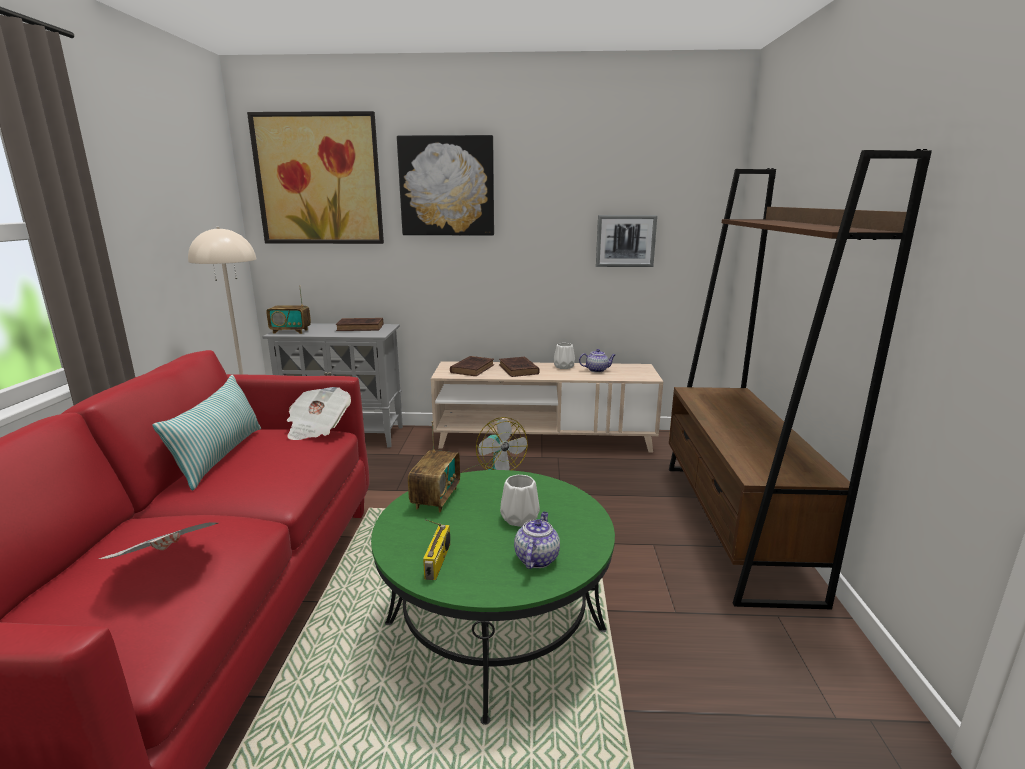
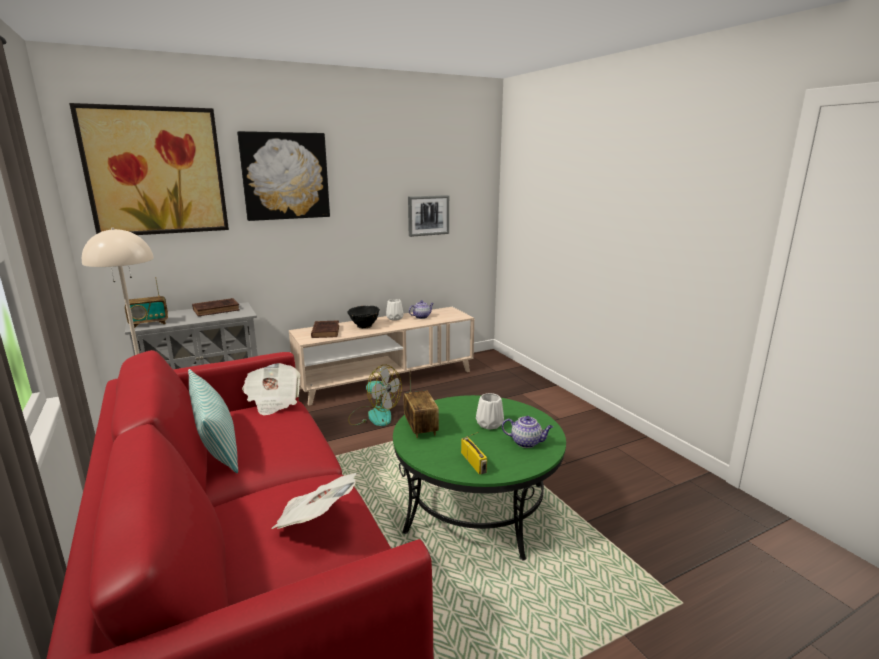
camera: 30 degrees left, 0 degrees up
brown book [499,357,540,377] -> black bowl [347,306,380,328]
teapot [514,512,560,569] -> teapot turned 120 degrees clockwise [502,416,553,448]
brown bookcase [669,149,932,610] -> none

